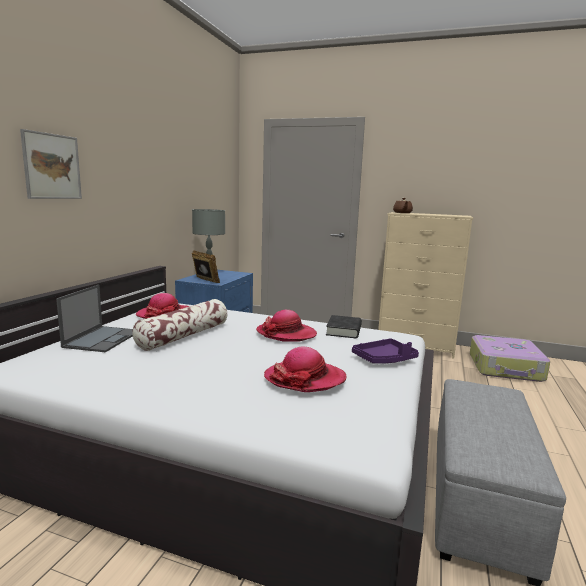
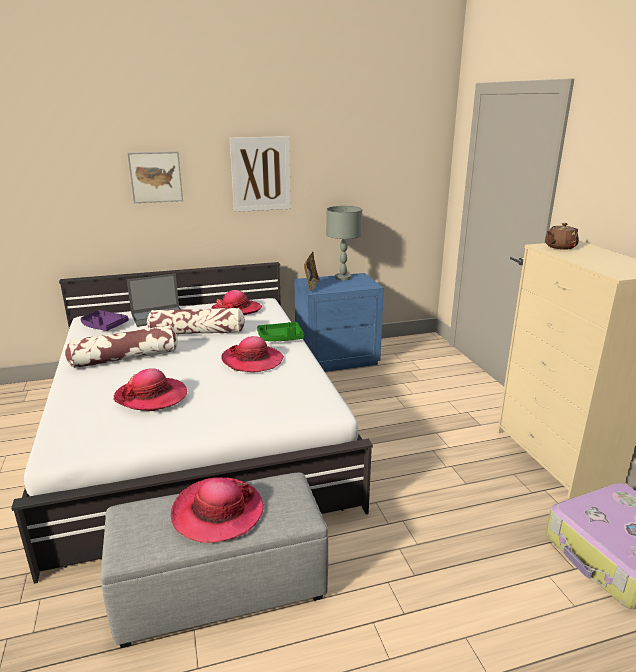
camera: 55 degrees right, 10 degrees up
black book [326,315,362,338] -> none
purple tray [352,338,419,364] -> purple tray moved to [81,310,129,331]
none -> pillow [65,325,178,368]
none -> hat [171,477,264,543]
none -> picture [230,136,291,212]
none -> green tray [257,322,304,341]

